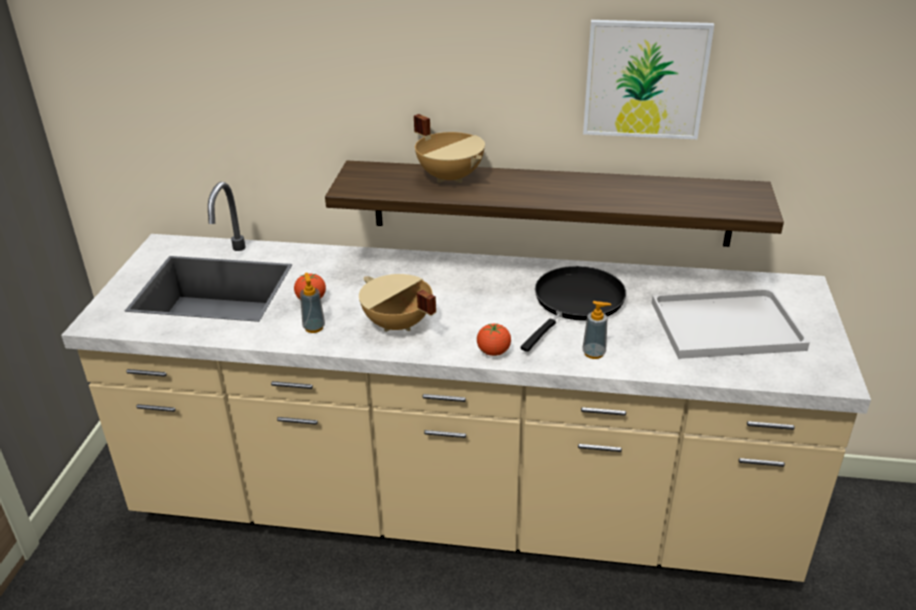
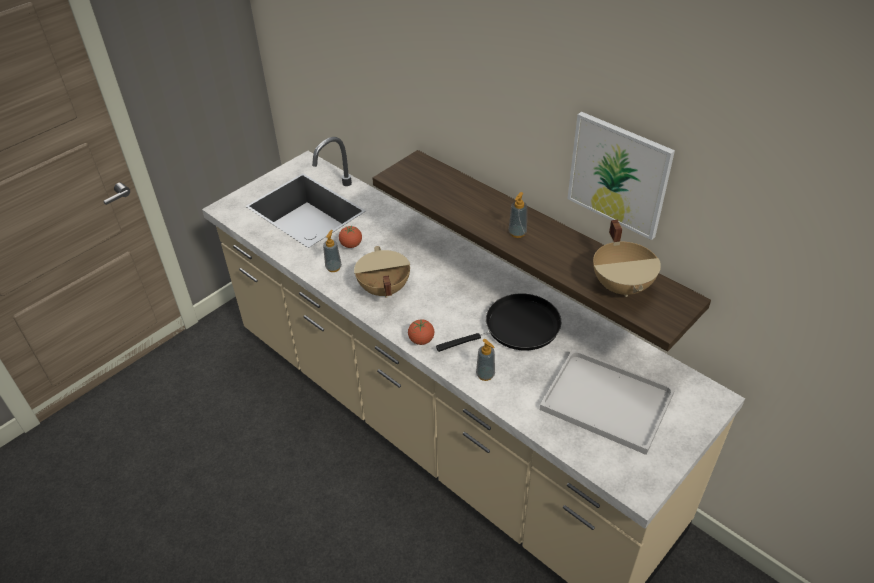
camera: 35 degrees right, 10 degrees up
beige cooking pot [414,114,485,183] -> beige cooking pot moved to [593,220,661,297]
none -> soap dispenser [508,192,527,238]

